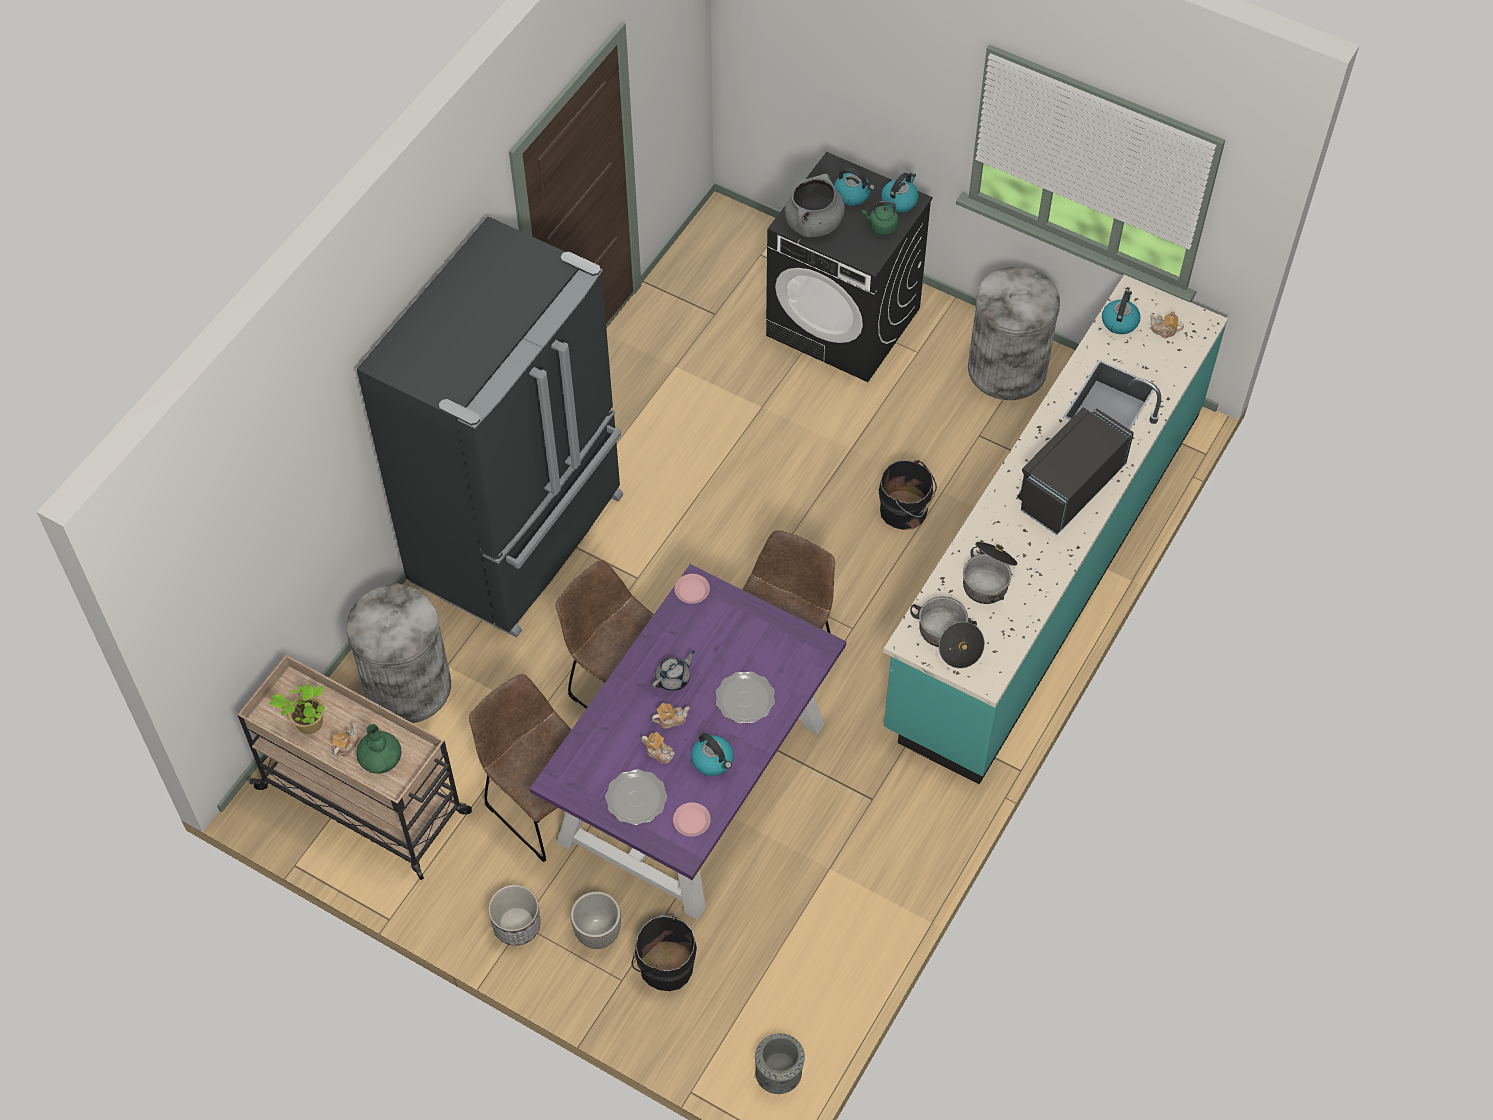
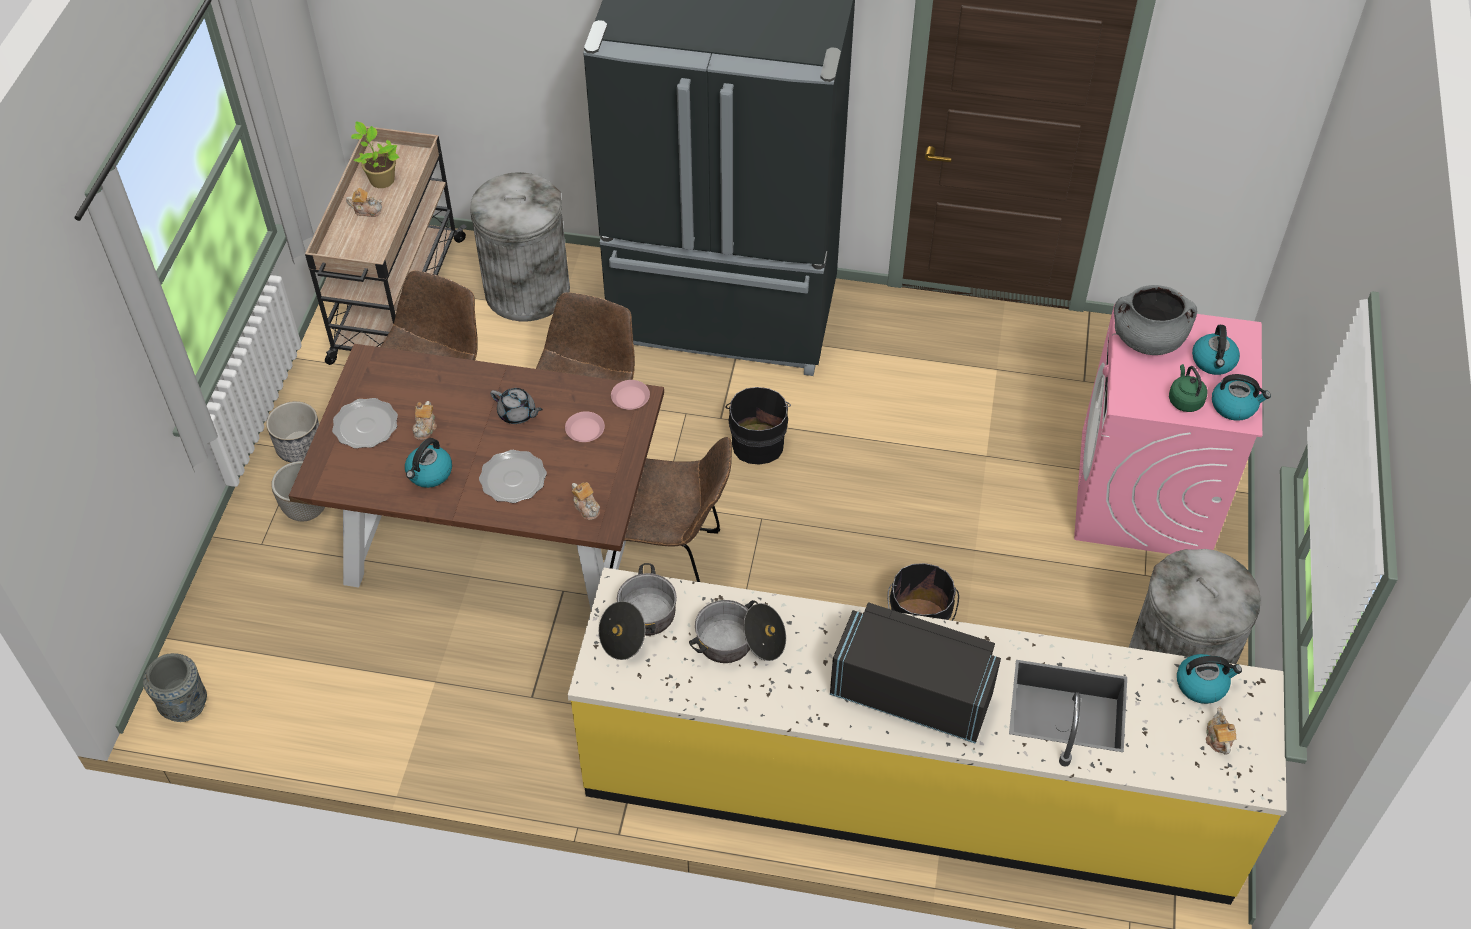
camera: 70 degrees right, 5 degrees down
green vase [356,724,401,774] -> none
purple dining table [530,564,846,920] -> brown dining table [289,344,664,609]
black bucket [631,913,697,991] -> black bucket moved to [725,387,791,465]
teapot [652,703,689,729] -> teapot moved to [571,482,600,520]
pink plate [673,802,711,836] -> pink plate moved to [565,411,605,442]
black washing machine [766,152,933,382] -> pink washing machine [1074,304,1262,554]
turquoise counter [883,275,1228,784] -> yellow counter [568,567,1287,905]

